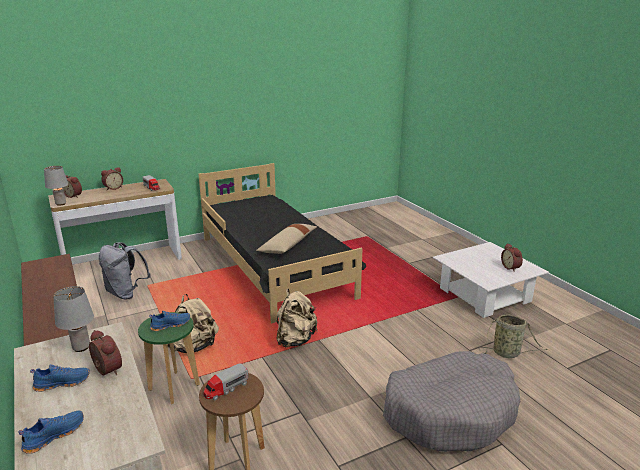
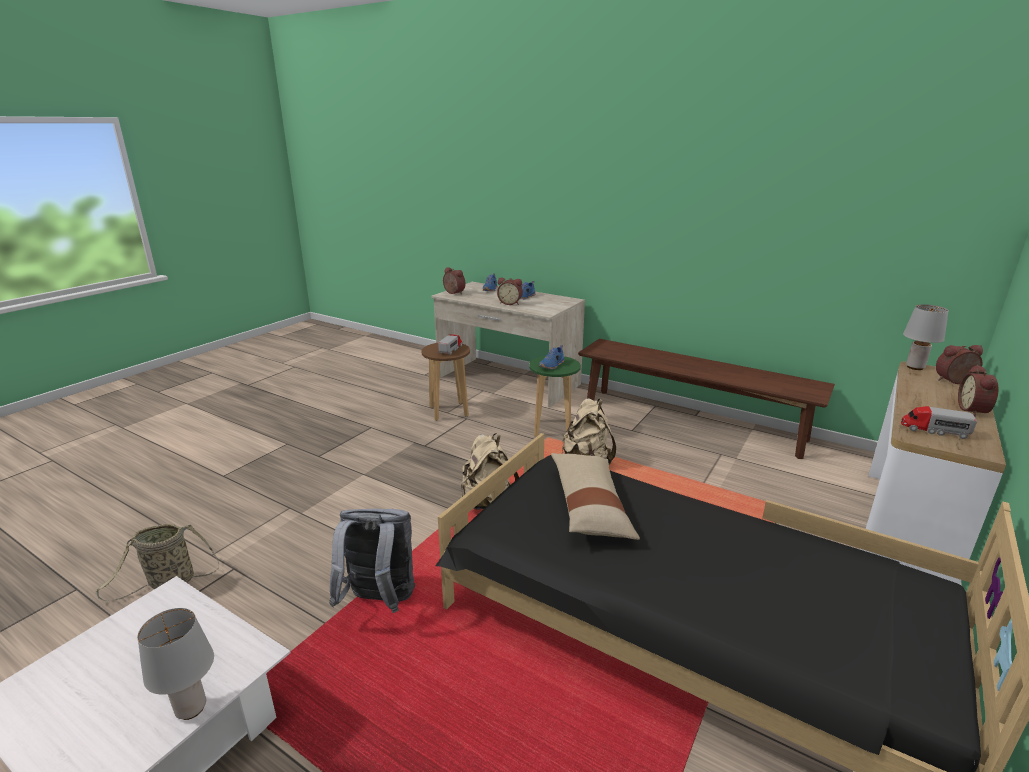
camera: 150 degrees right, 0 degrees up
grey table lamp [53,286,94,352] -> grey table lamp moved to [137,608,214,720]
grey backpack [99,242,151,299] -> grey backpack moved to [329,509,415,613]
grey dog bed [383,351,520,452] -> none
alarm clock [501,243,523,272] -> alarm clock moved to [443,267,466,294]

